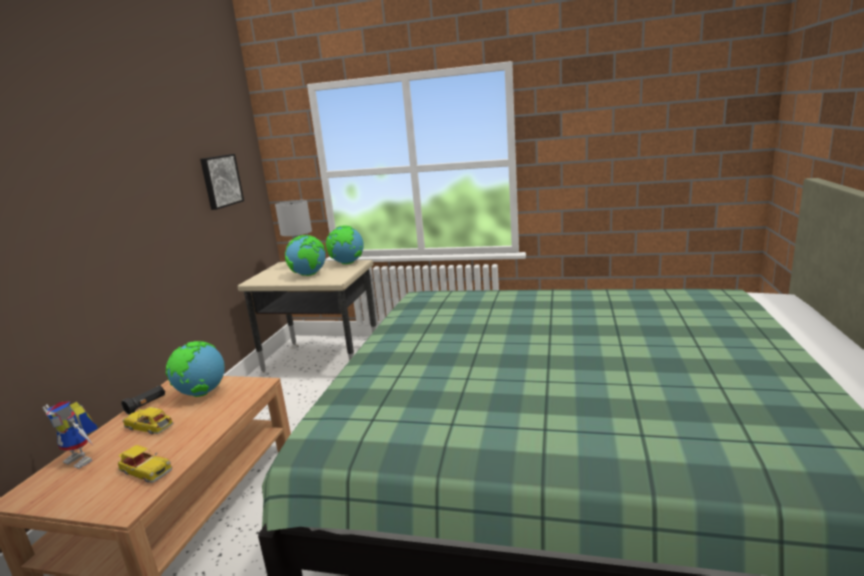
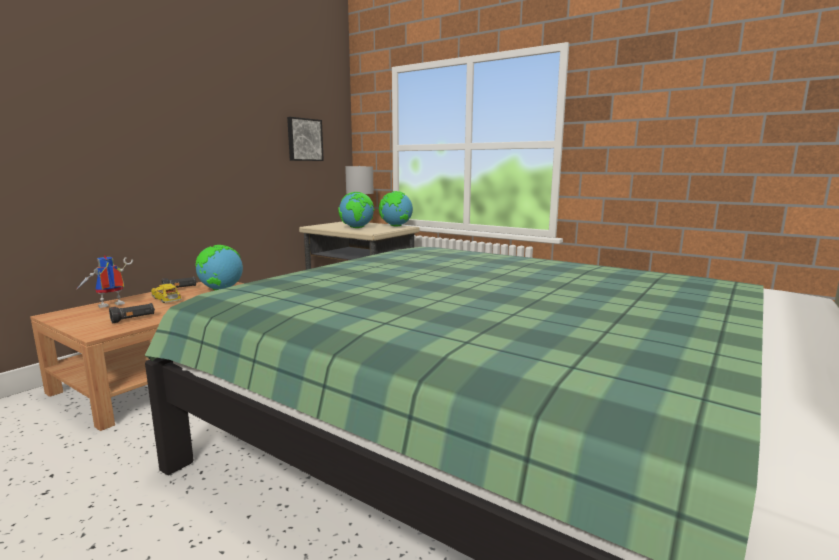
camera: 20 degrees right, 5 degrees down
toy robot [42,401,98,469] -> toy robot turned 90 degrees clockwise [76,256,133,308]
toy car [118,445,172,483] -> black flashlight [109,303,155,323]

